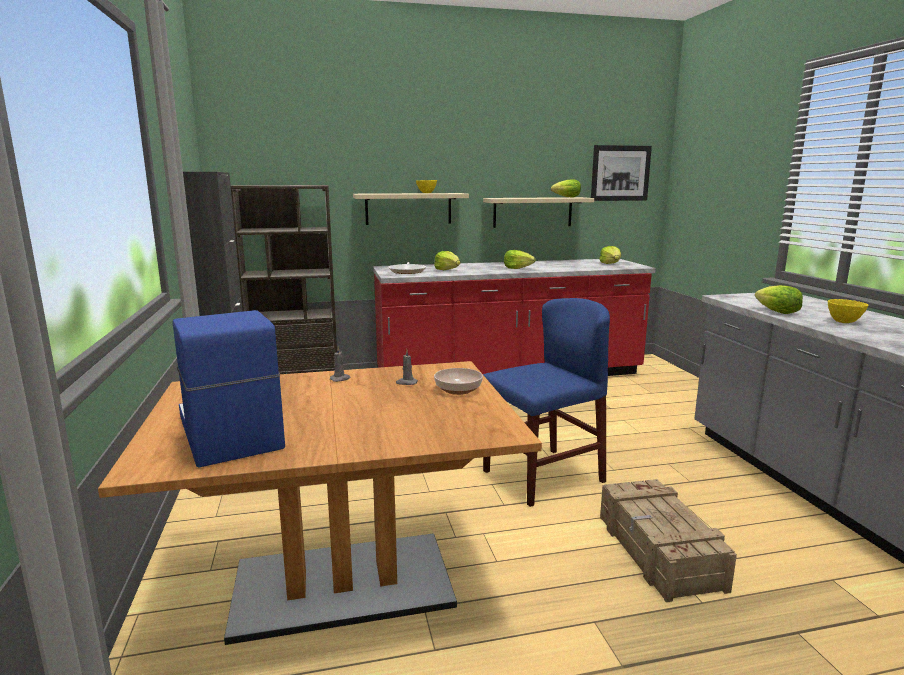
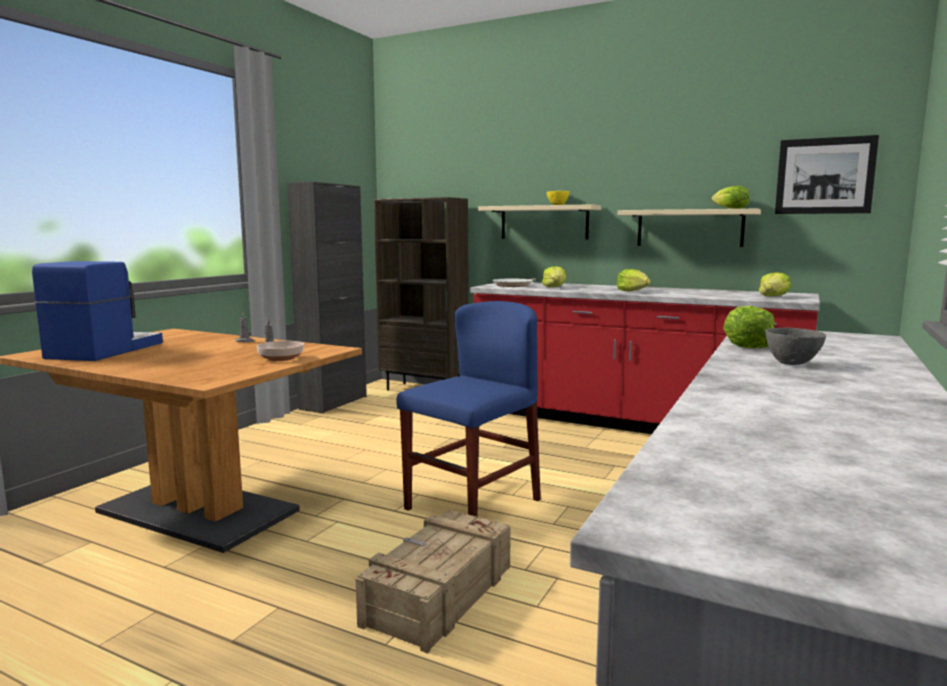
camera: 40 degrees right, 5 degrees down
blue chair [483,298,610,507] -> blue chair turned 60 degrees counterclockwise [396,301,541,519]
yellow bowl [828,299,869,323] -> grey bowl [765,328,826,365]

